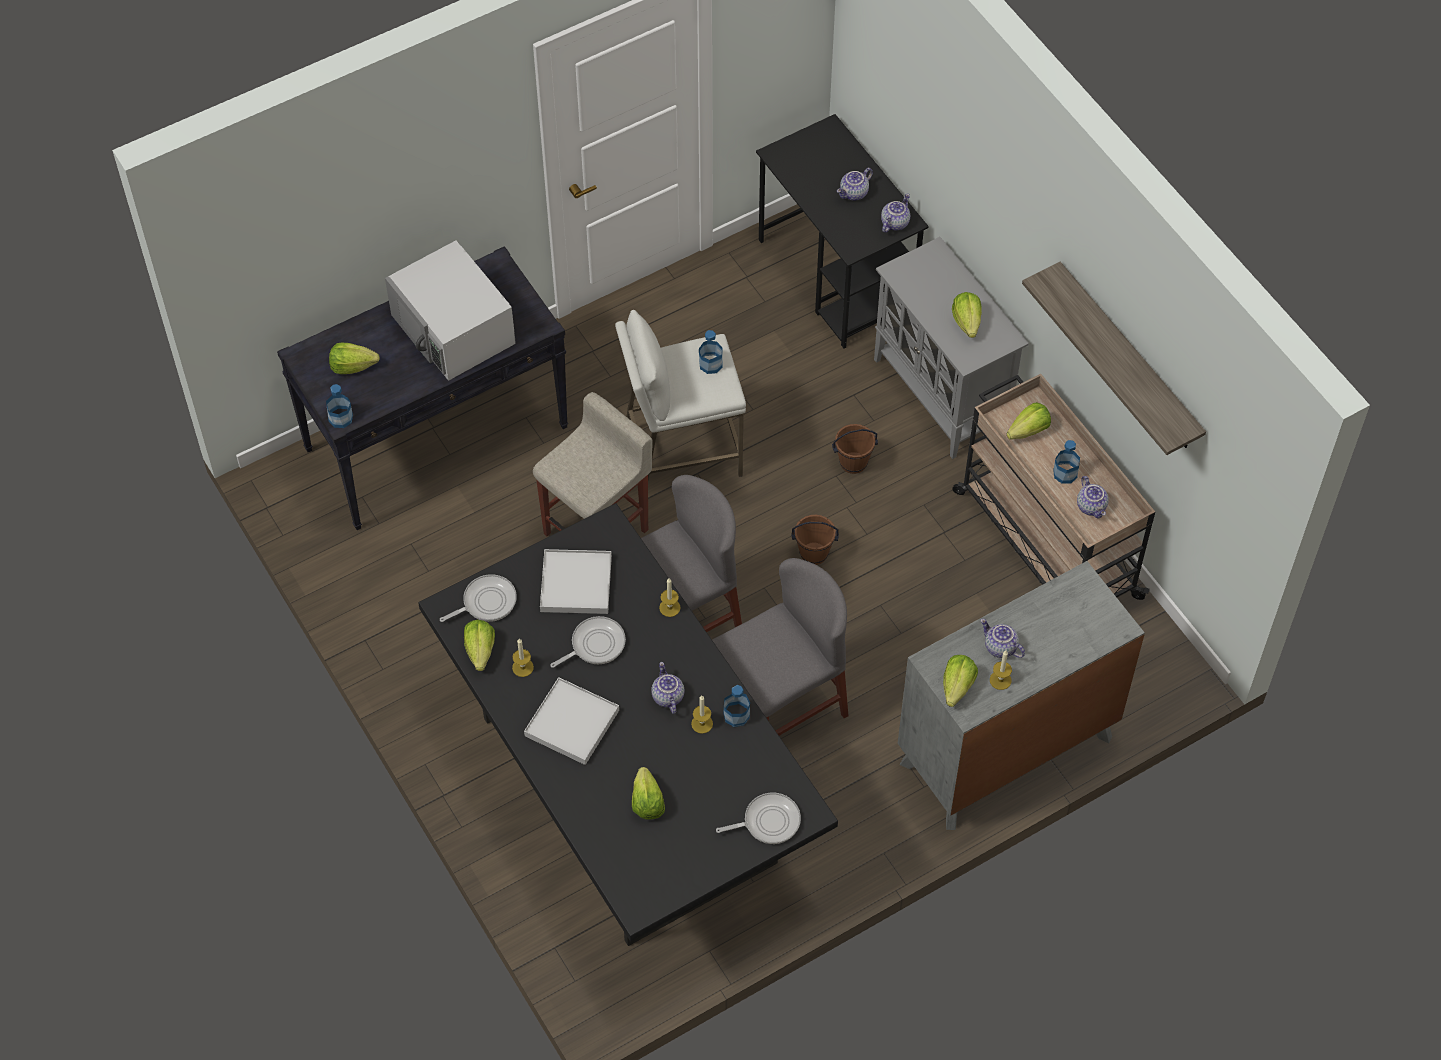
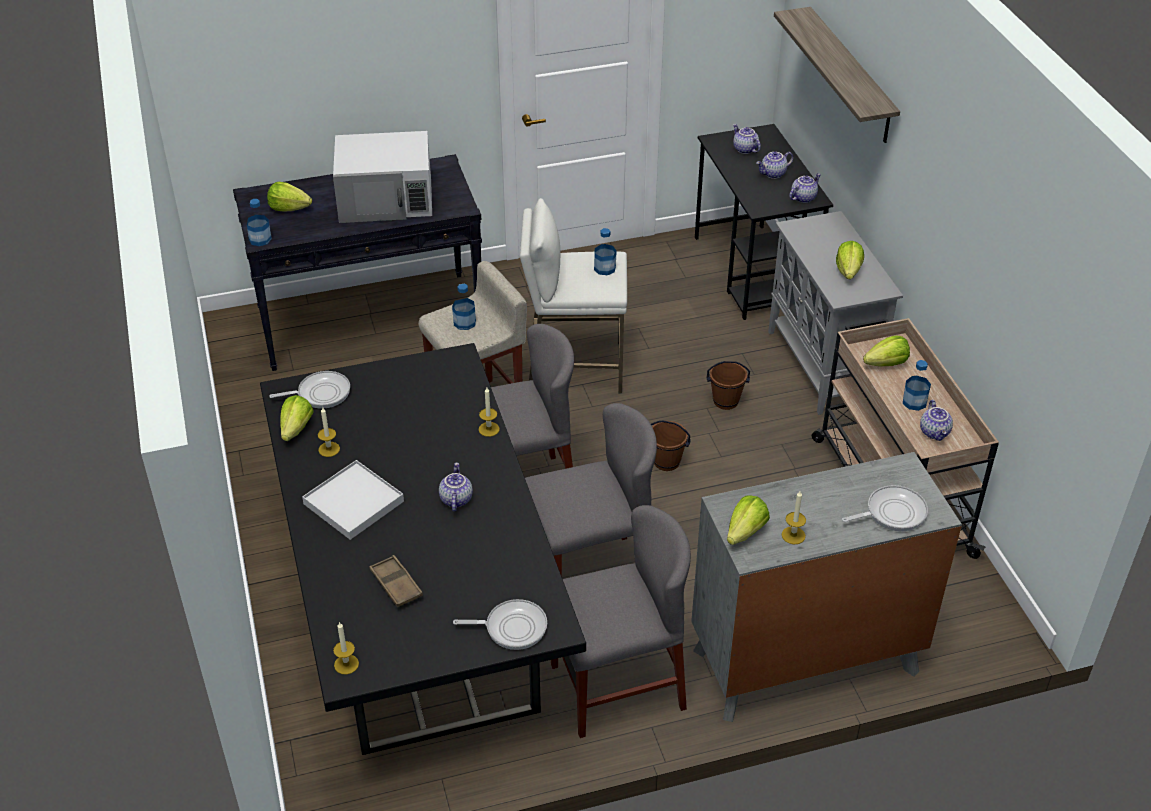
camera: 15 degrees right, 15 degrees down
white microwave [385,240,516,381] -> white microwave turned 75 degrees counterclockwise [333,131,432,223]
white tray [540,549,612,614] -> none
frying pan [550,616,626,668] -> frying pan moved to [842,485,928,531]
lettuce [632,767,665,819] -> brown tray [369,555,423,608]
candle [691,696,713,734] -> candle moved to [333,622,359,674]
bottle [723,685,750,727] -> bottle moved to [452,284,476,330]
teapot [980,619,1025,658] -> teapot moved to [733,124,761,154]
shelf [1022,262,1206,455] -> shelf moved to [774,7,900,143]
none -> grey chair [551,505,691,738]

